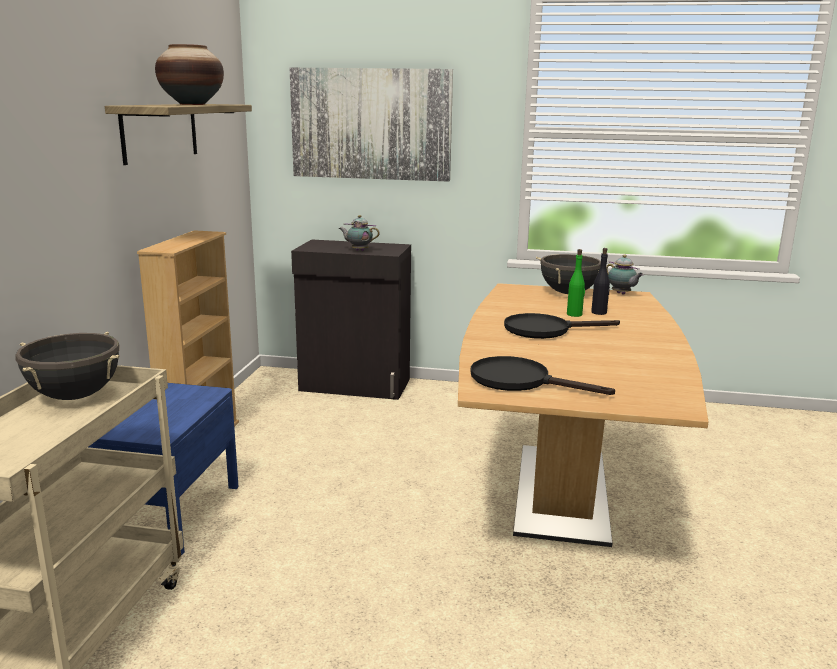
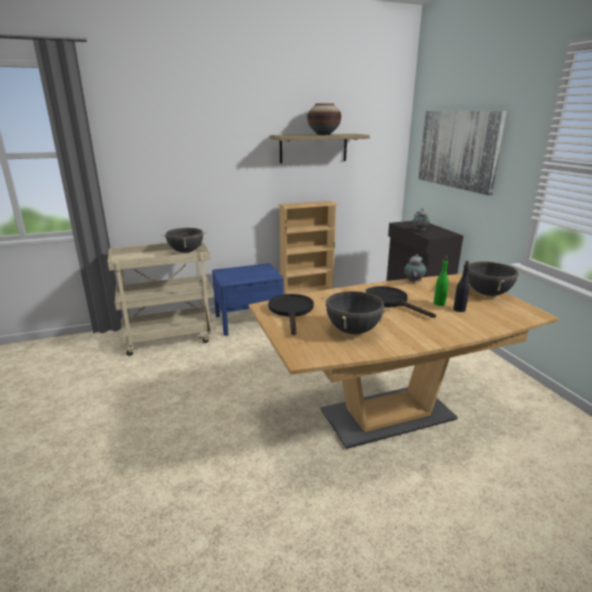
camera: 60 degrees right, 5 degrees up
teapot [607,255,644,295] -> teapot moved to [404,254,426,283]
none -> black cooking pot [321,291,391,334]

